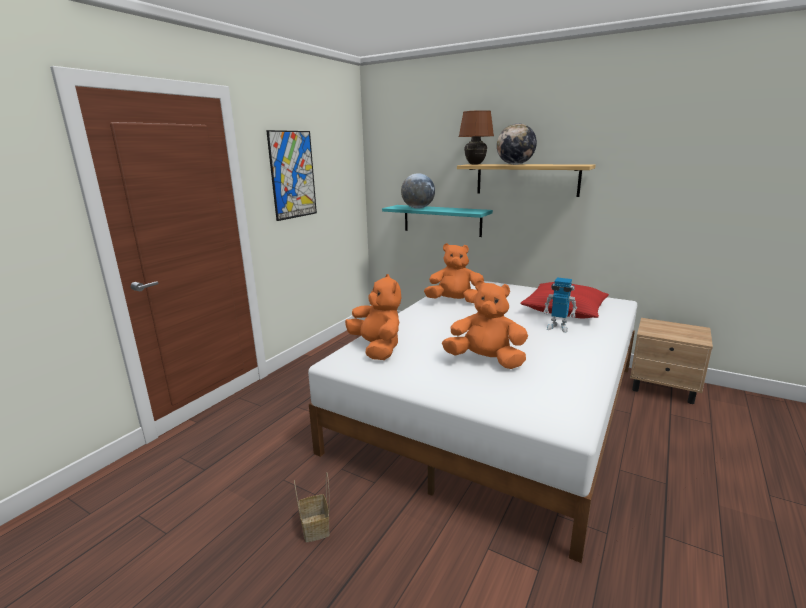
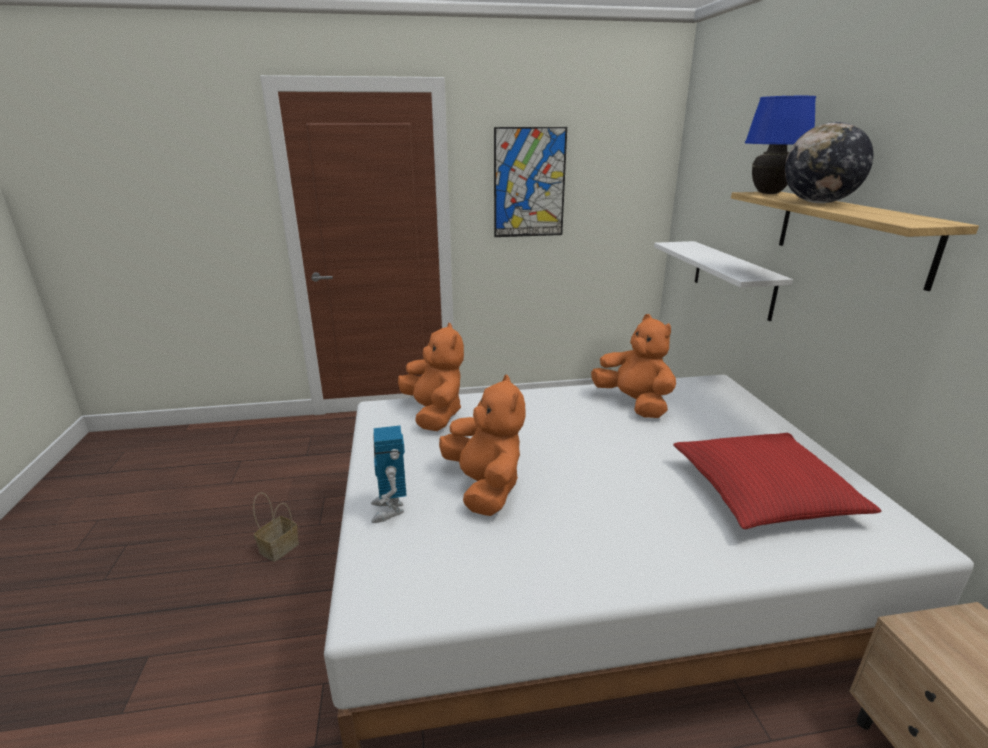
camera: 50 degrees right, 5 degrees up
orange plush toy [345,274,401,360] -> orange plush toy turned 45 degrees counterclockwise [398,323,464,431]
turquoise shelf [382,205,493,237] -> white shelf [654,241,793,321]
globe [401,173,435,209] -> none
brown table lamp [459,110,494,165] -> blue table lamp [745,96,816,194]
toy robot [543,278,577,333] -> toy robot moved to [371,426,407,523]

